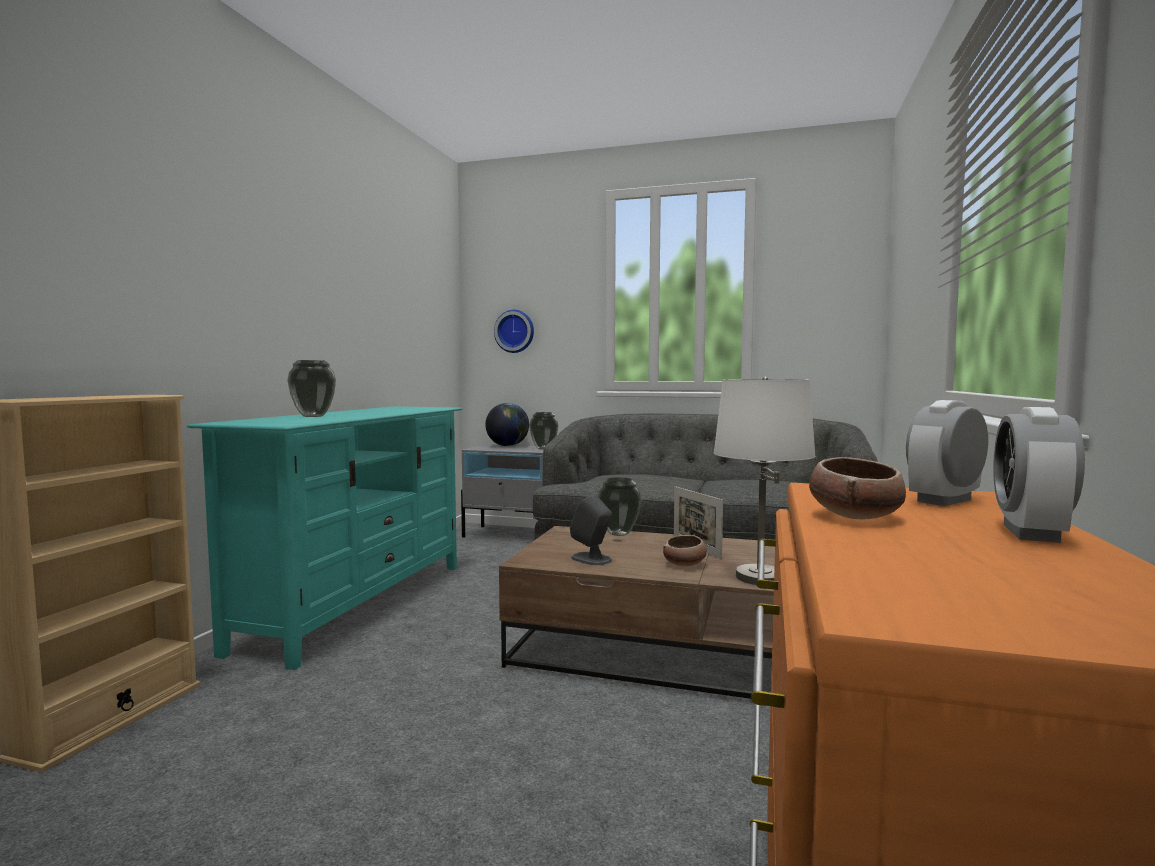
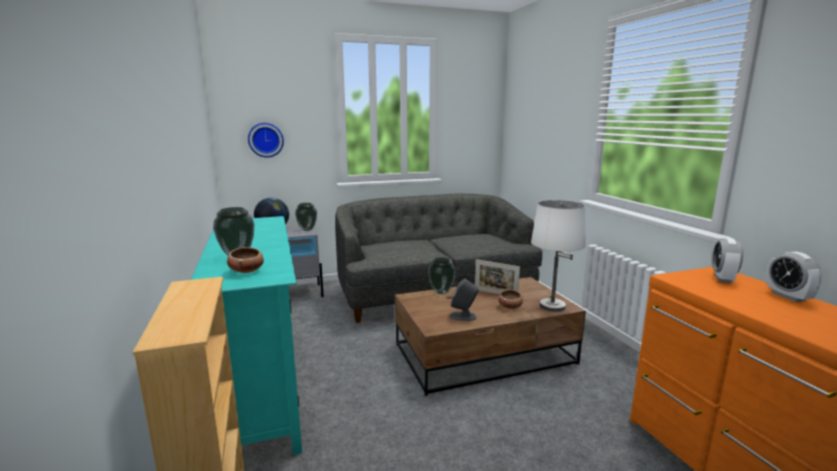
camera: 35 degrees left, 10 degrees up
bowl [809,457,906,520] -> bowl moved to [227,247,264,273]

